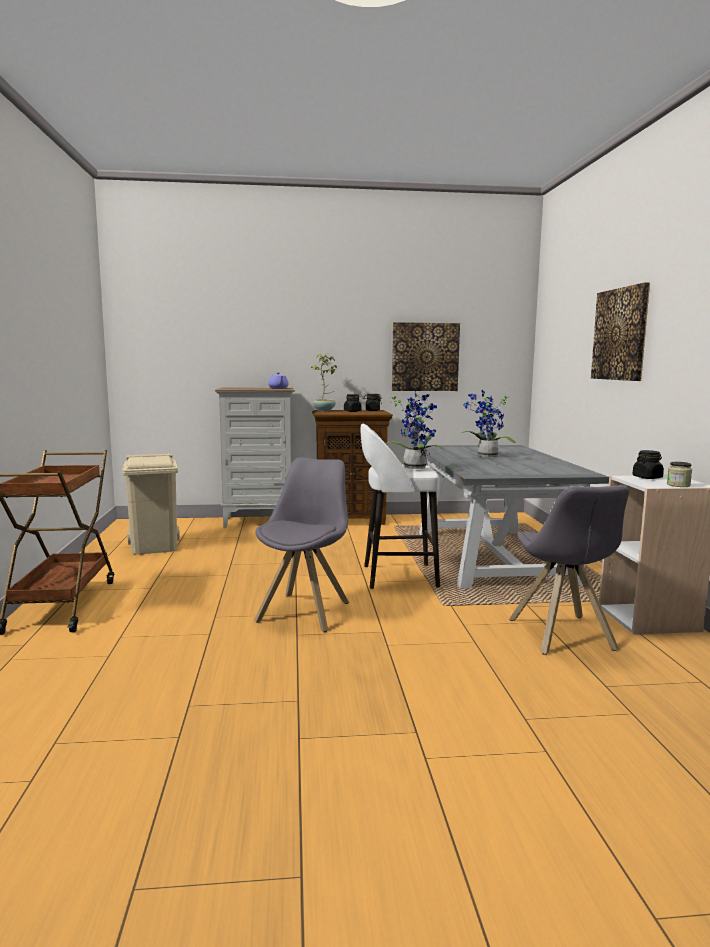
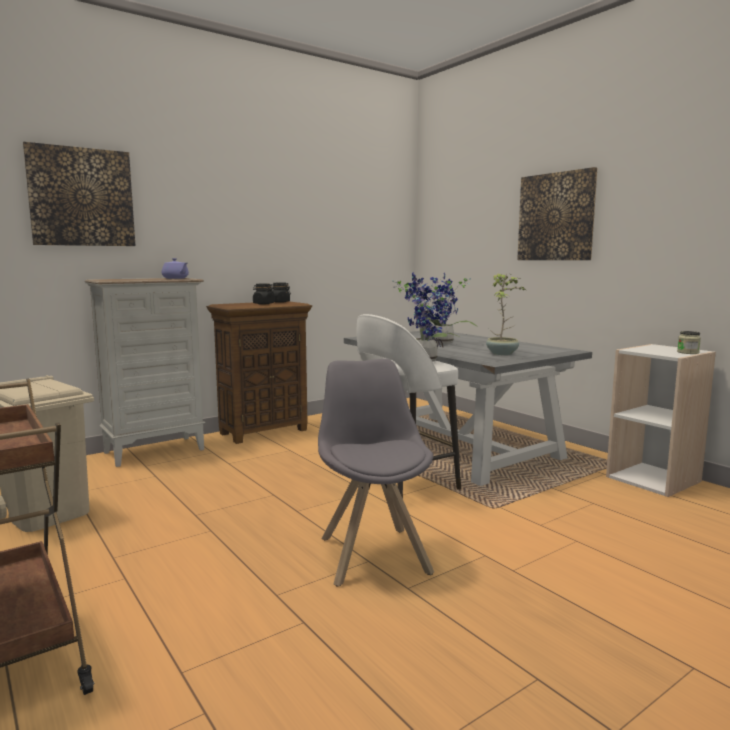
camera: 30 degrees left, 0 degrees up
potted plant [310,353,337,411] -> potted plant moved to [486,274,526,355]
picture [392,322,460,391] -> picture moved to [23,142,135,246]
grey chair [509,485,629,655] -> none
black jar [633,450,664,479] -> none

